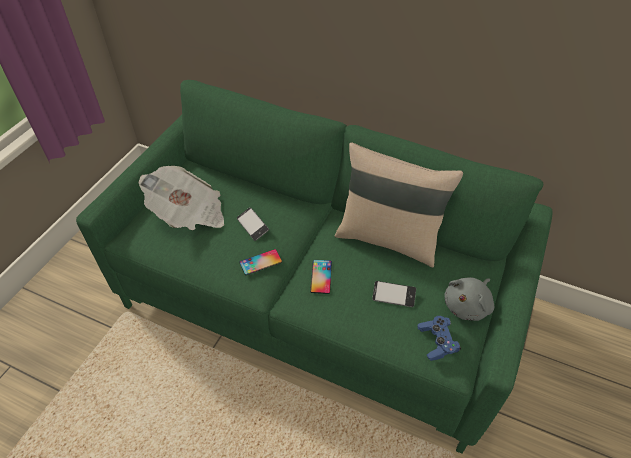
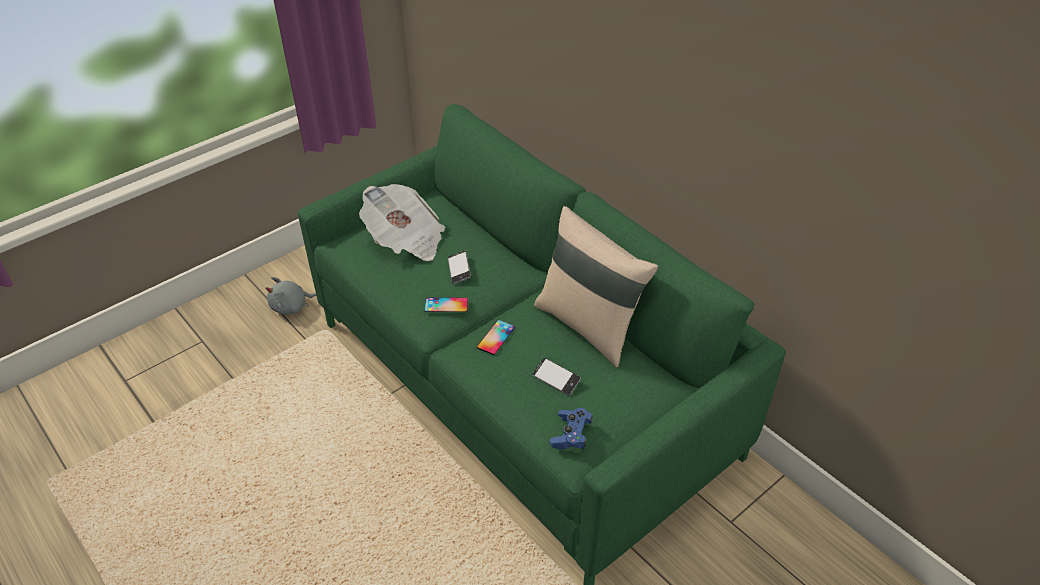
camera: 25 degrees right, 5 degrees down
grey plush toy [444,277,495,321] -> grey plush toy moved to [266,277,316,315]

